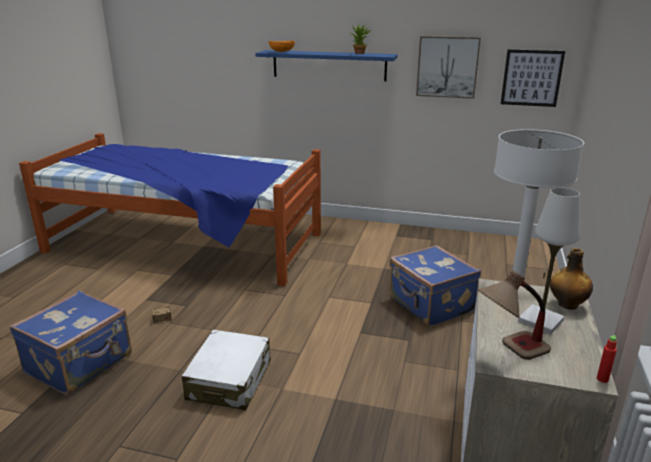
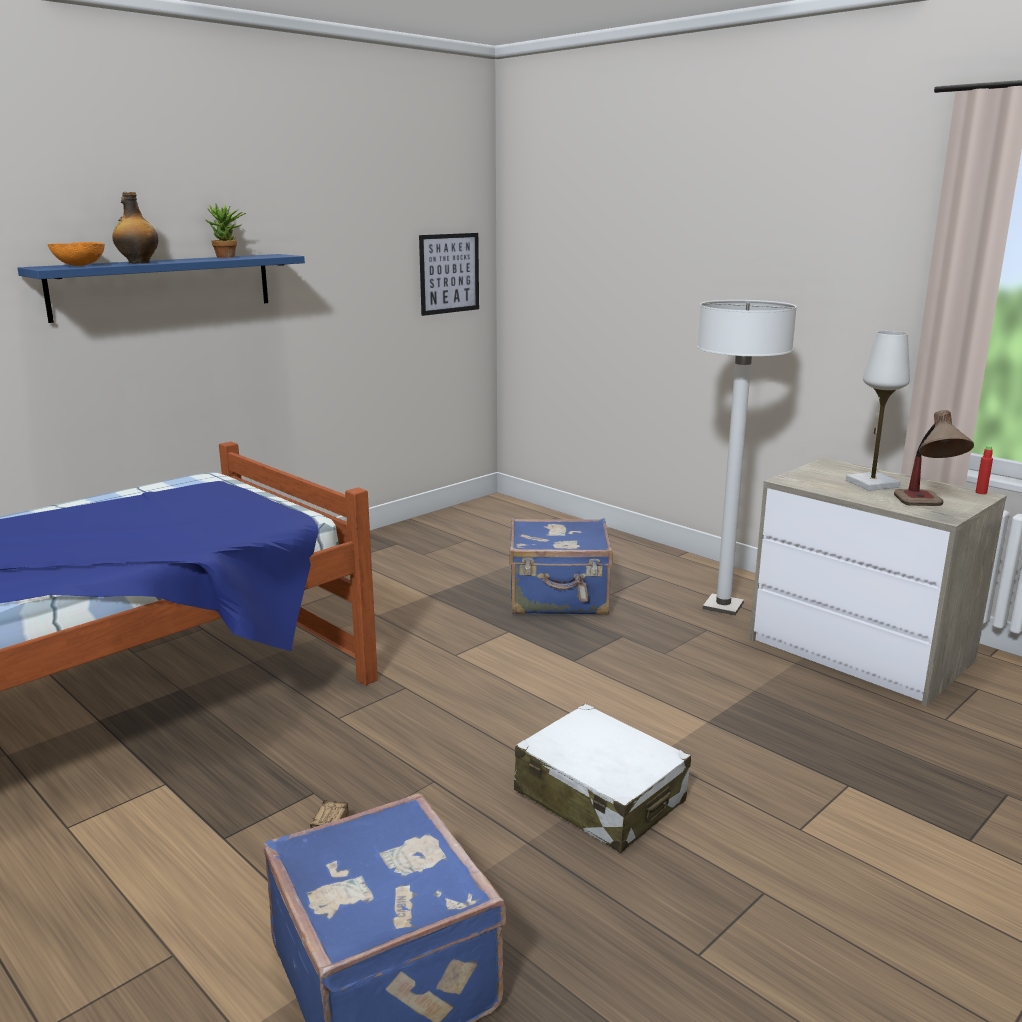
camera: 60 degrees left, 5 degrees down
picture [416,36,481,99] -> none
bottle [550,248,593,310] -> bottle moved to [112,192,158,264]

